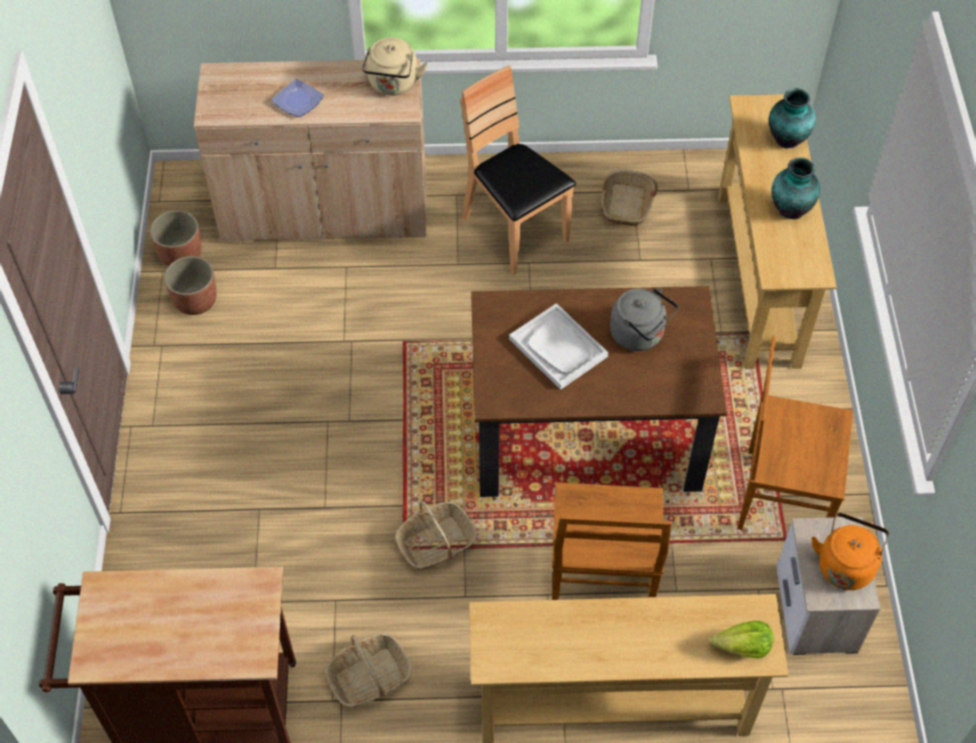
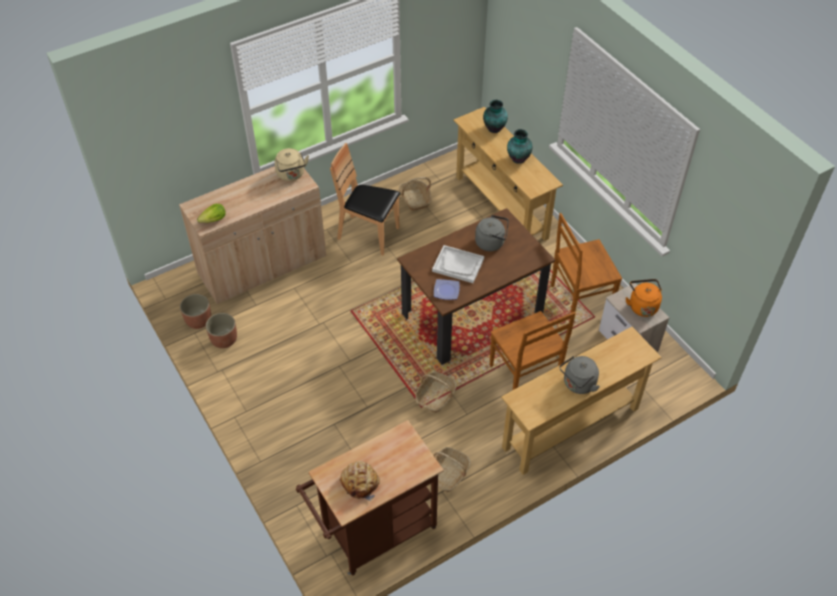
camera: 30 degrees left, 5 degrees down
plate [271,79,324,117] -> plate moved to [434,279,460,300]
lettuce [710,621,773,658] -> lettuce moved to [197,204,226,223]
none -> bread [340,461,380,501]
none -> grey kettle [559,356,600,394]

